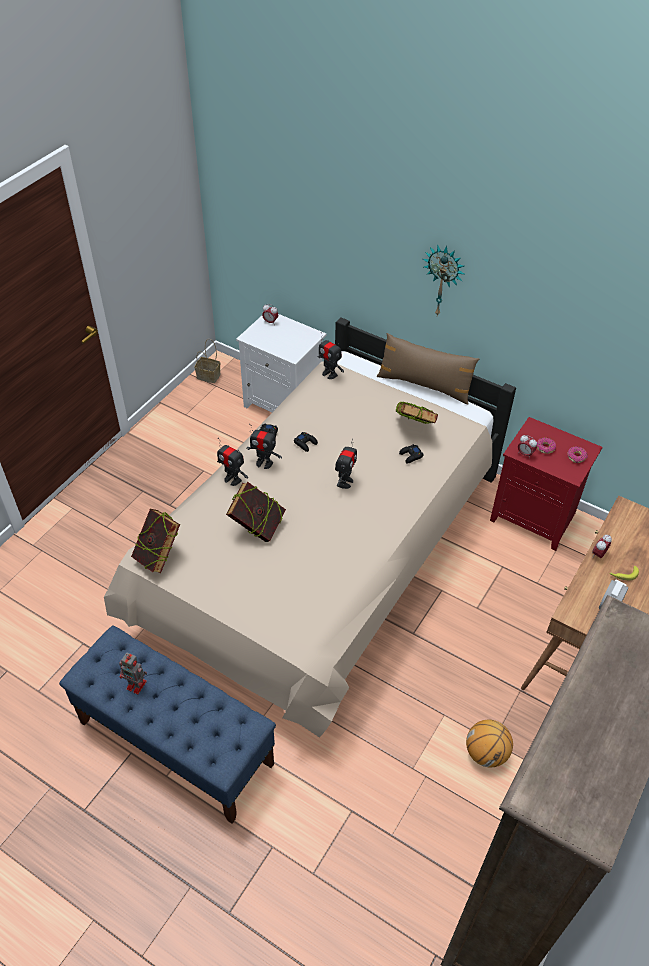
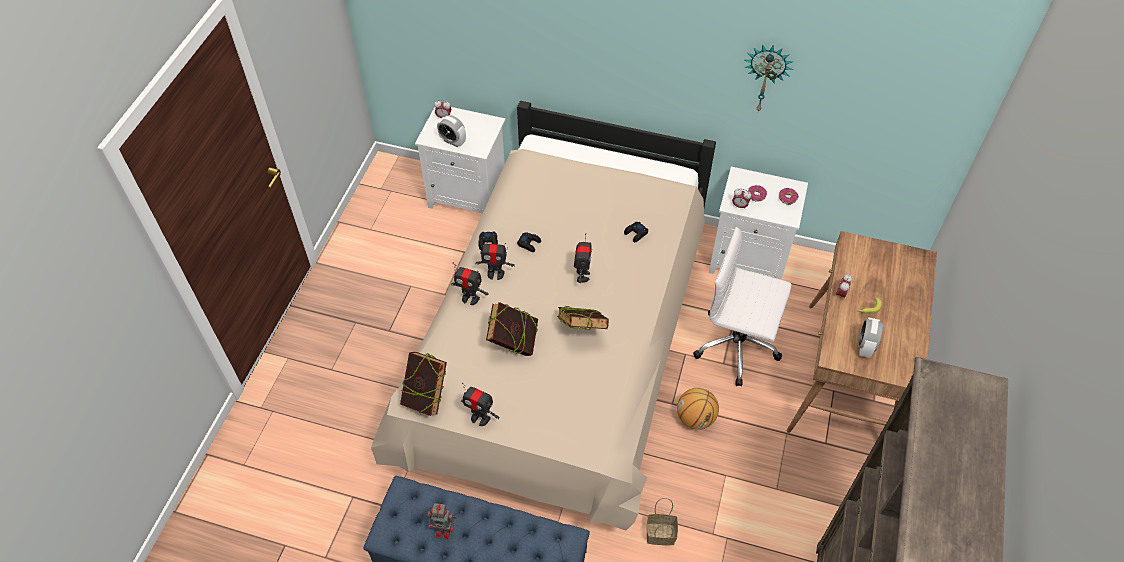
camera: 15 degrees left, 5 degrees up
basket [195,339,220,383] -> basket moved to [647,498,678,545]
toy robot [317,332,344,379] -> toy robot moved to [461,383,499,426]
brown pillow [377,333,479,404] -> none
book [396,402,438,424] -> book moved to [557,306,609,330]
wall clock [423,244,464,315] -> wall clock moved to [744,44,793,111]
basketball [466,719,513,767] -> basketball moved to [677,388,719,430]
red nightstand [490,417,603,551] -> white nightstand [709,167,808,280]
none -> alarm clock [437,115,466,147]
none -> white office chair [693,227,792,386]

